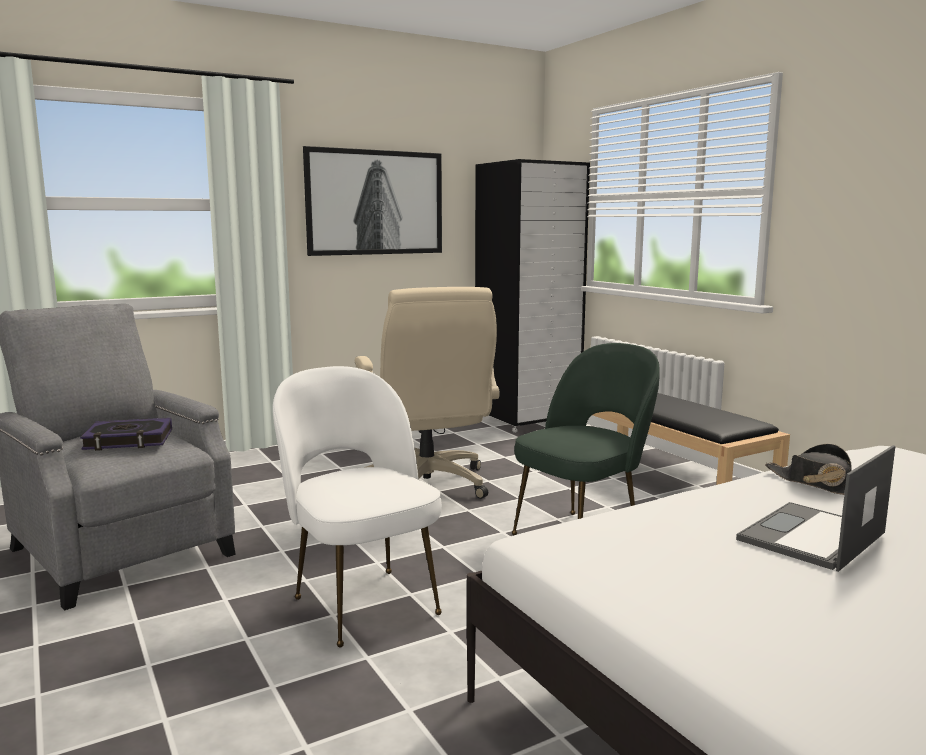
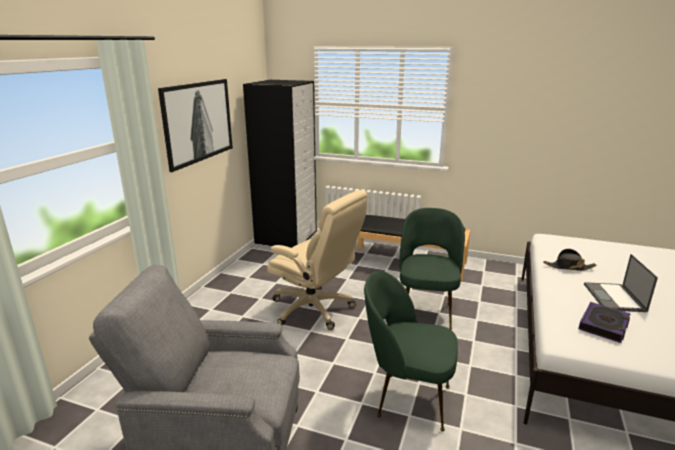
camera: 40 degrees left, 10 degrees up
book [80,418,172,451] -> book moved to [578,302,631,343]
white chair [273,366,442,647] -> green chair [364,271,458,431]

